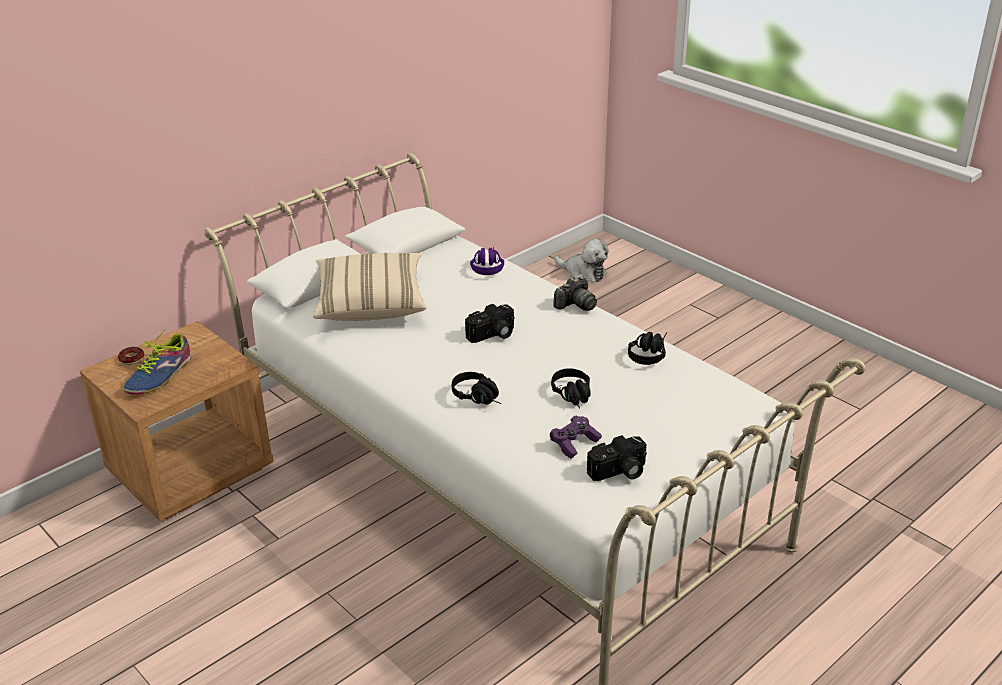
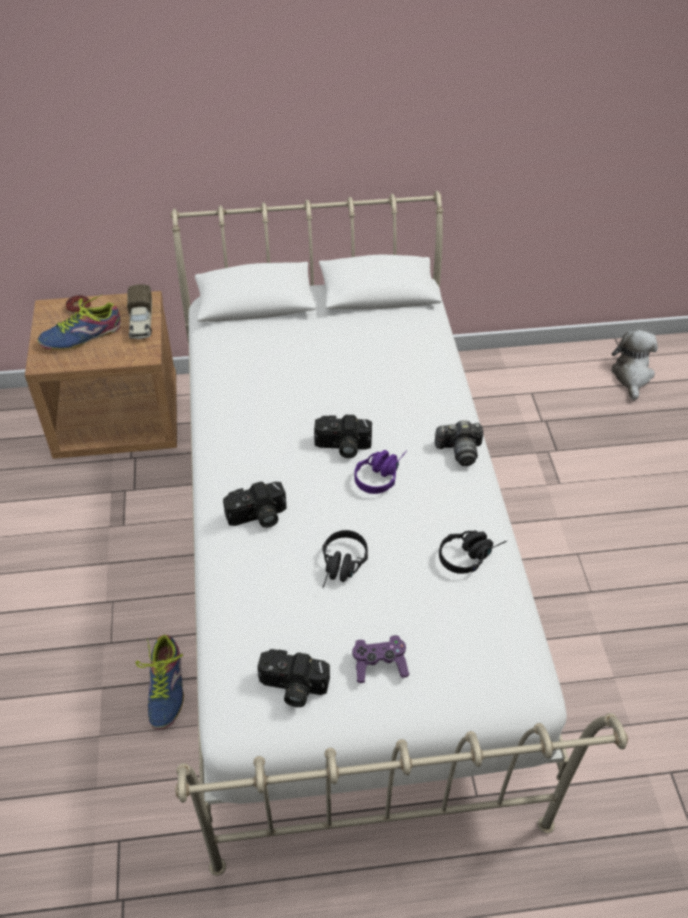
camera: 35 degrees right, 15 degrees up
beige pillow [313,253,427,321] -> none
black headphones [452,372,502,404] -> camera [223,481,286,528]
purple headphones [470,246,504,275] -> purple headphones moved to [354,450,407,494]
purple game controller [550,416,602,458] -> purple game controller moved to [352,635,409,683]
plush toy [554,239,609,283] -> plush toy turned 150 degrees counterclockwise [611,330,658,400]
none -> toy truck [127,284,152,339]
none -> shoe [135,635,184,729]

